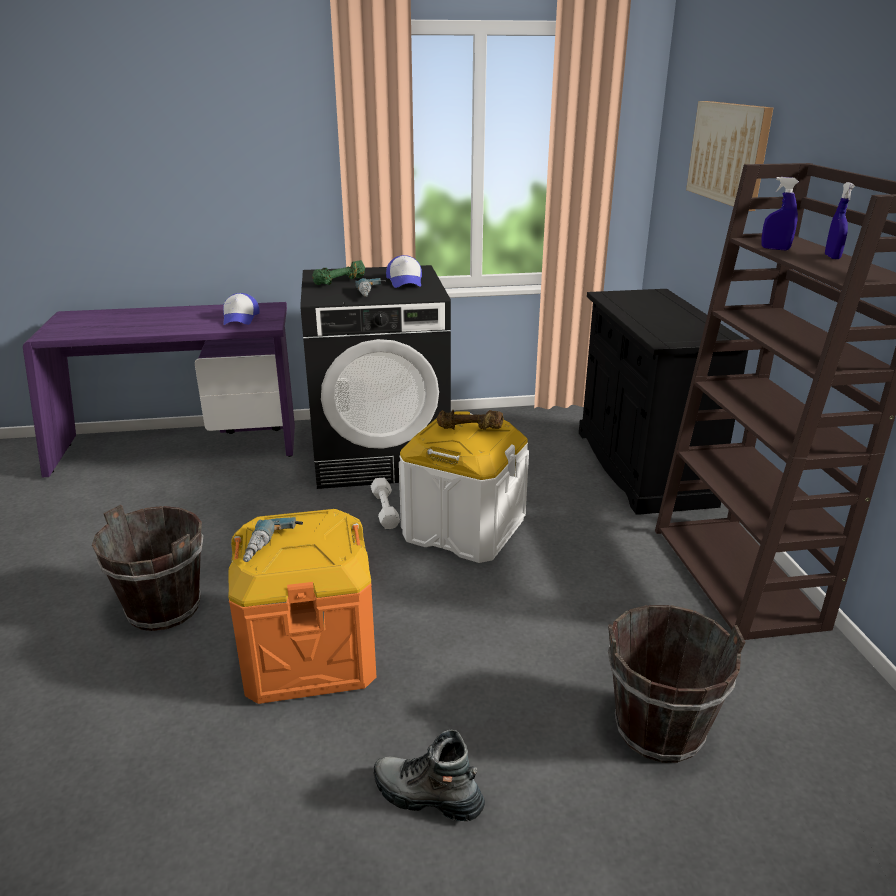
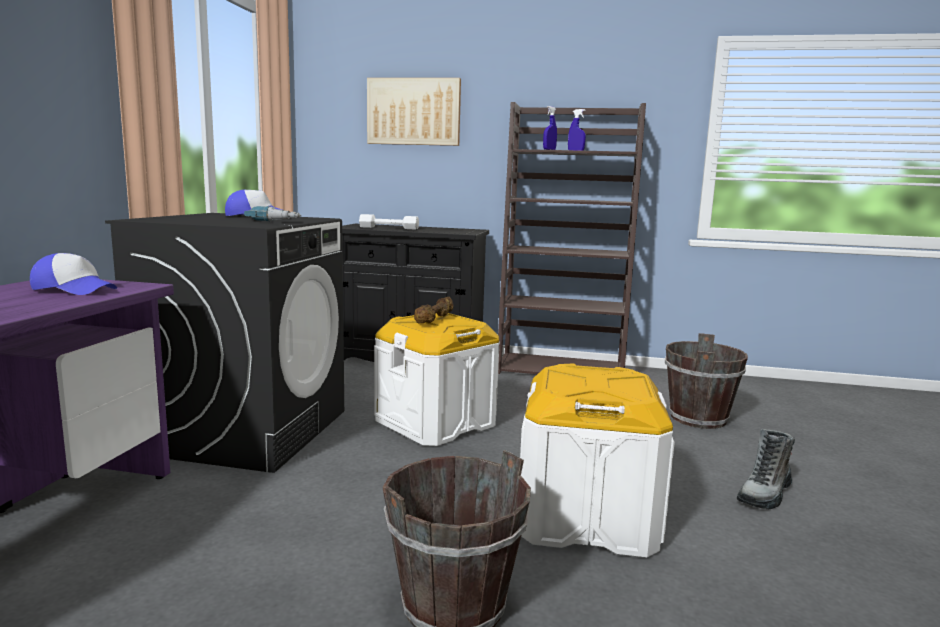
camera: 70 degrees left, 15 degrees down
orange storage box [228,509,376,704] -> white storage box [520,364,675,558]
power drill [243,517,303,562] -> none
green dumbbell [312,260,365,285] -> none
white dumbbell [371,478,400,529] -> white dumbbell moved to [359,214,419,229]

